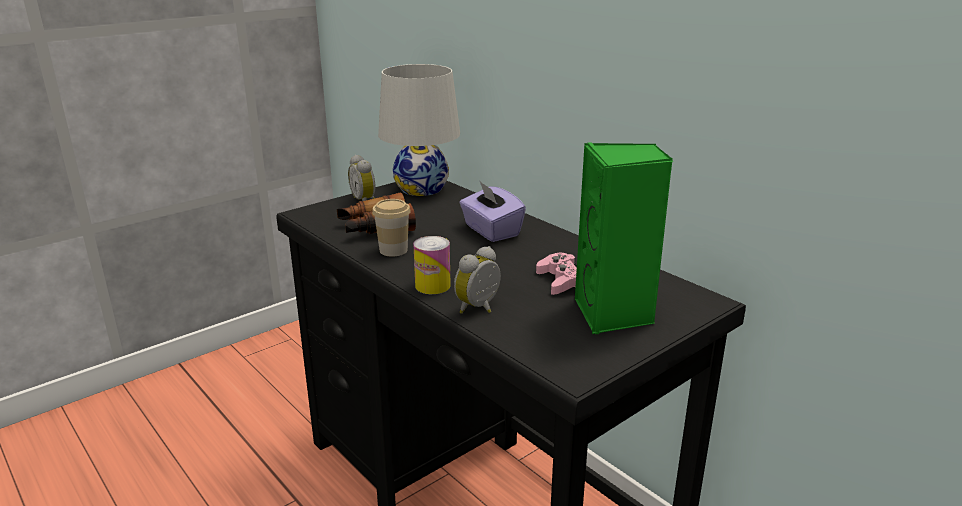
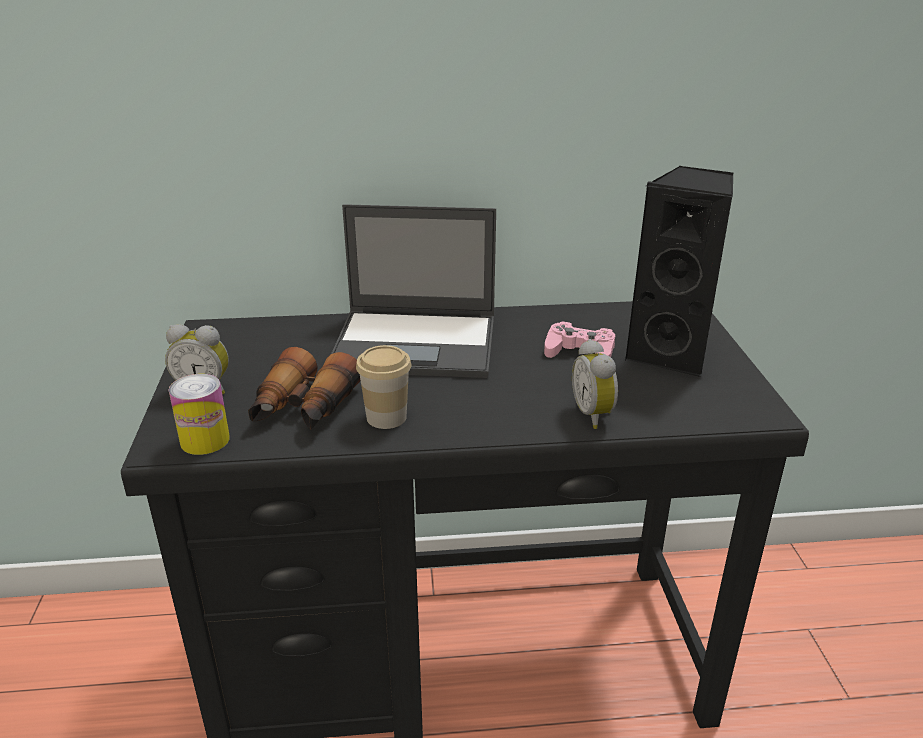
camera: 55 degrees left, 5 degrees up
white table lamp [378,64,460,196] -> none
can [413,236,451,294] -> can moved to [168,374,230,455]
purple tissue box [460,182,526,242] -> laptop [331,204,496,378]
green speaker [575,142,673,334] -> black speaker [624,166,733,377]

